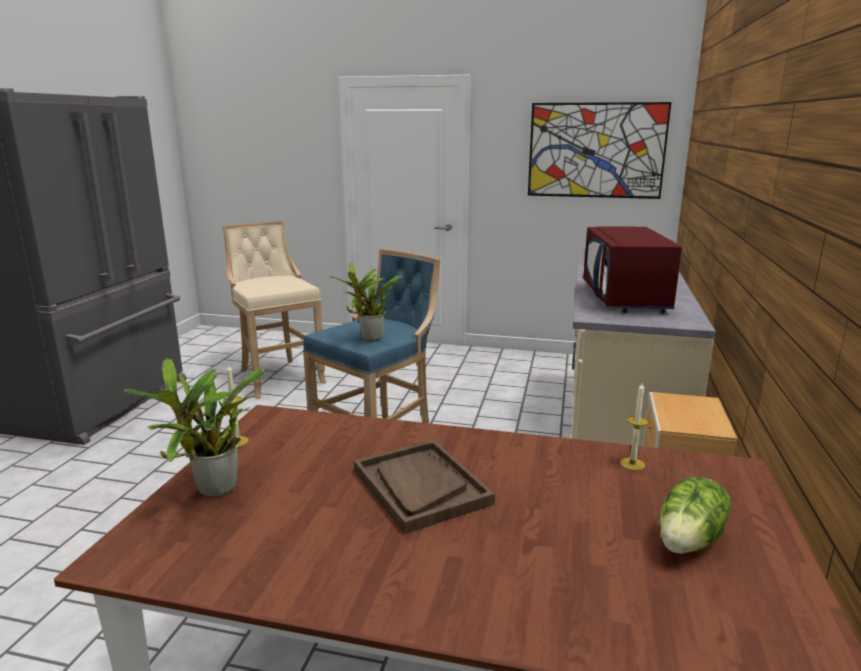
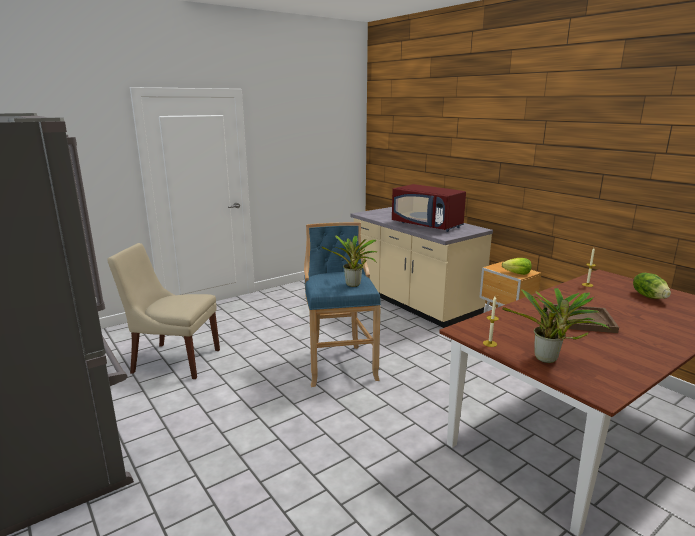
camera: 50 degrees left, 0 degrees up
beige stool [223,222,327,399] -> beige chair [107,243,220,379]
picture [528,102,671,199] -> none
none -> lettuce [502,258,532,275]

